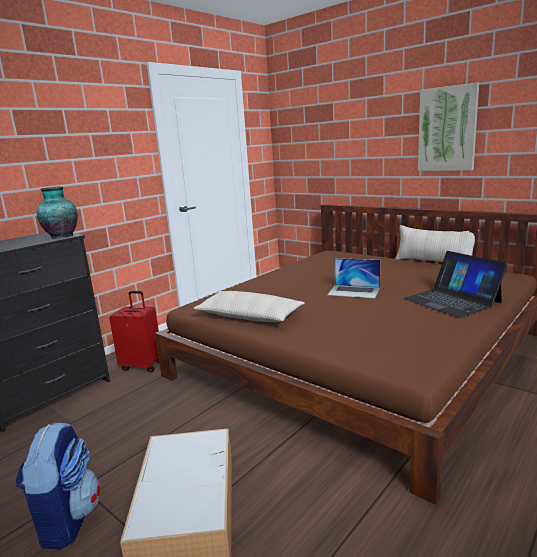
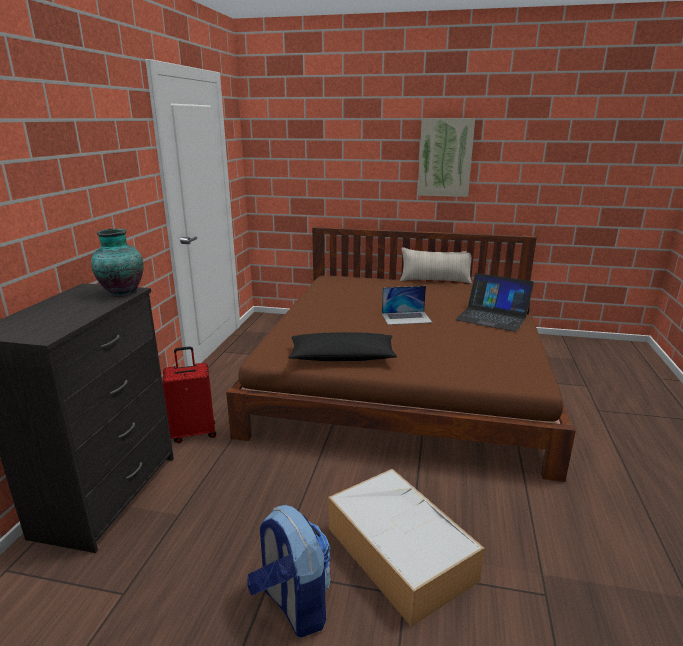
camera: 30 degrees left, 5 degrees up
beige pillow [193,291,304,322] -> black pillow [288,332,397,361]

